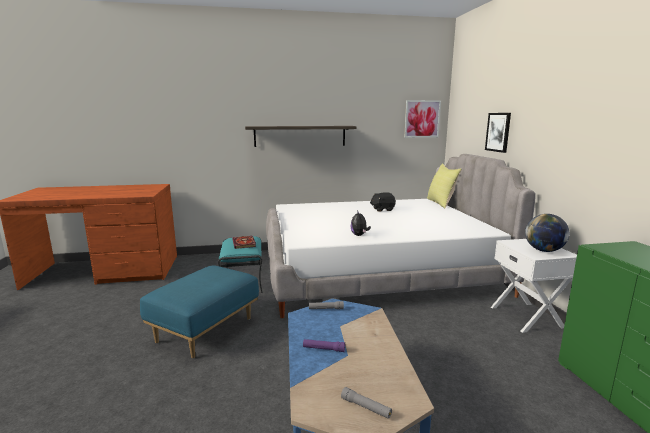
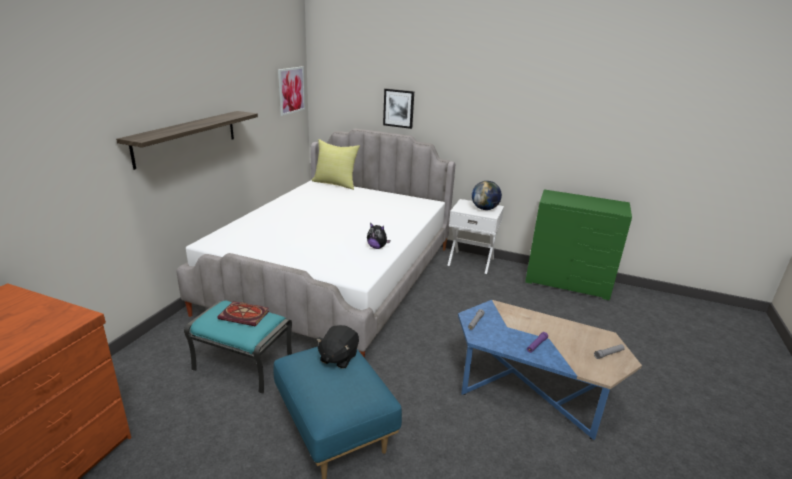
camera: 60 degrees left, 10 degrees up
black plush toy [370,192,396,211] -> black plush toy moved to [316,325,359,369]

